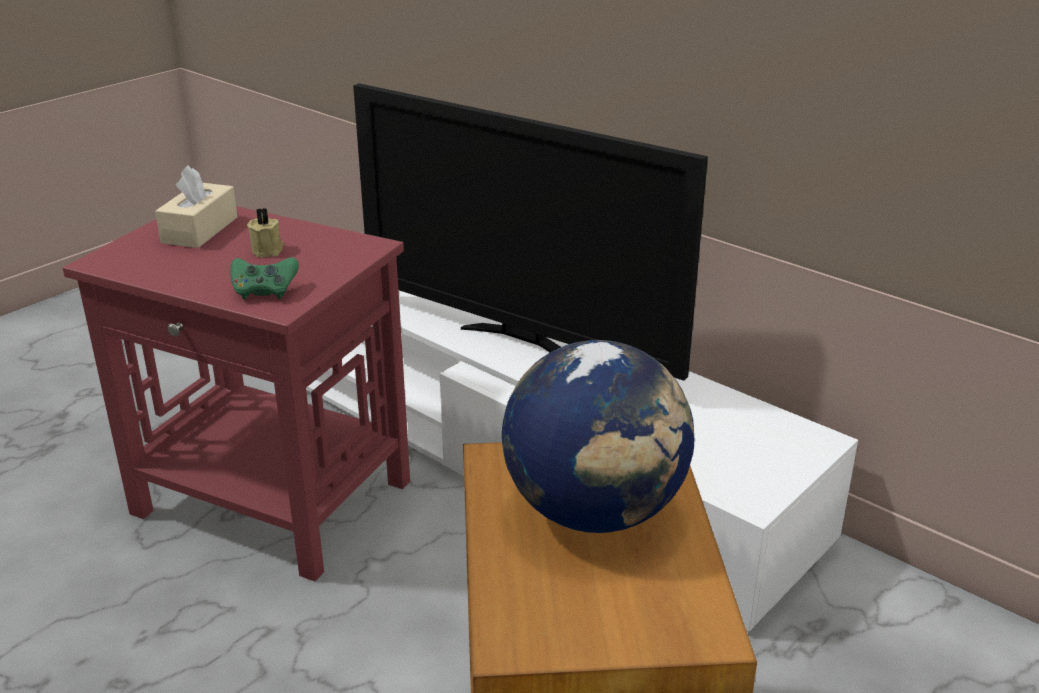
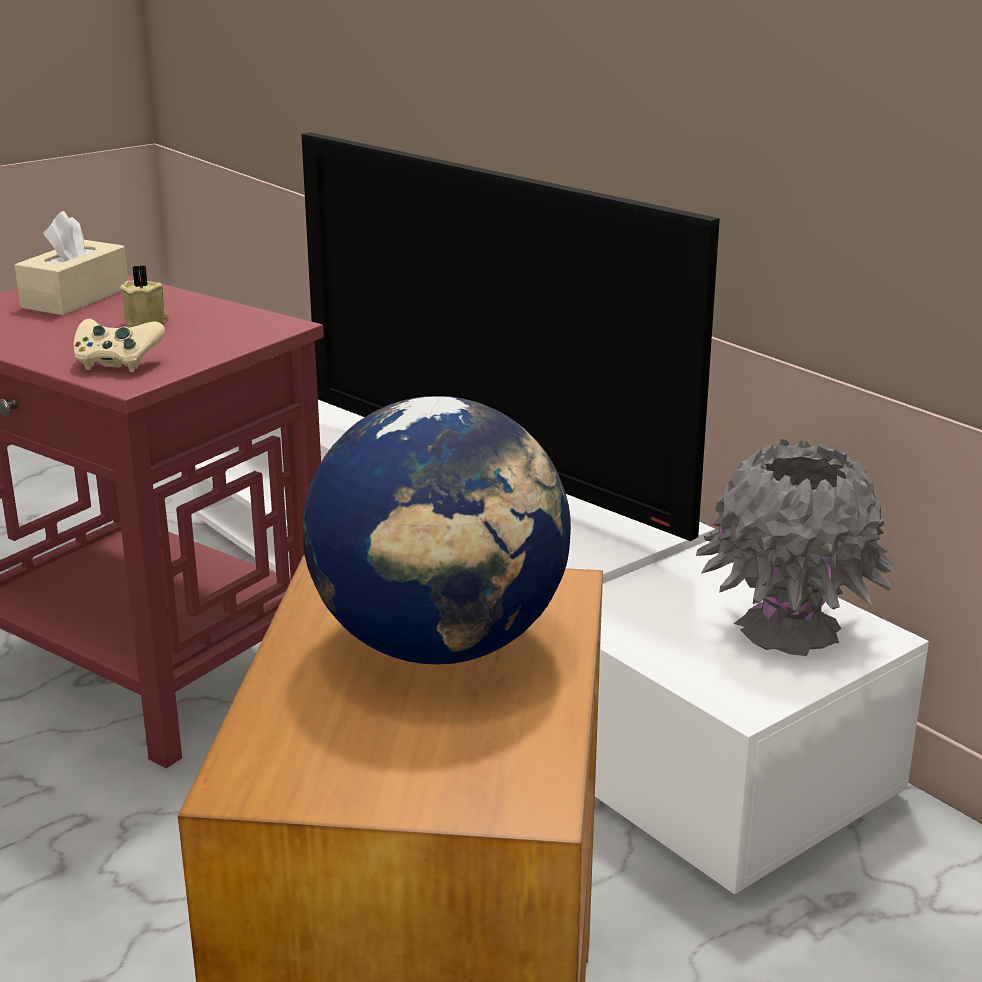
camera: 10 degrees right, 5 degrees down
green game controller [230,257,299,300] -> beige game controller [73,319,165,372]
none -> grey vase [696,439,896,656]

